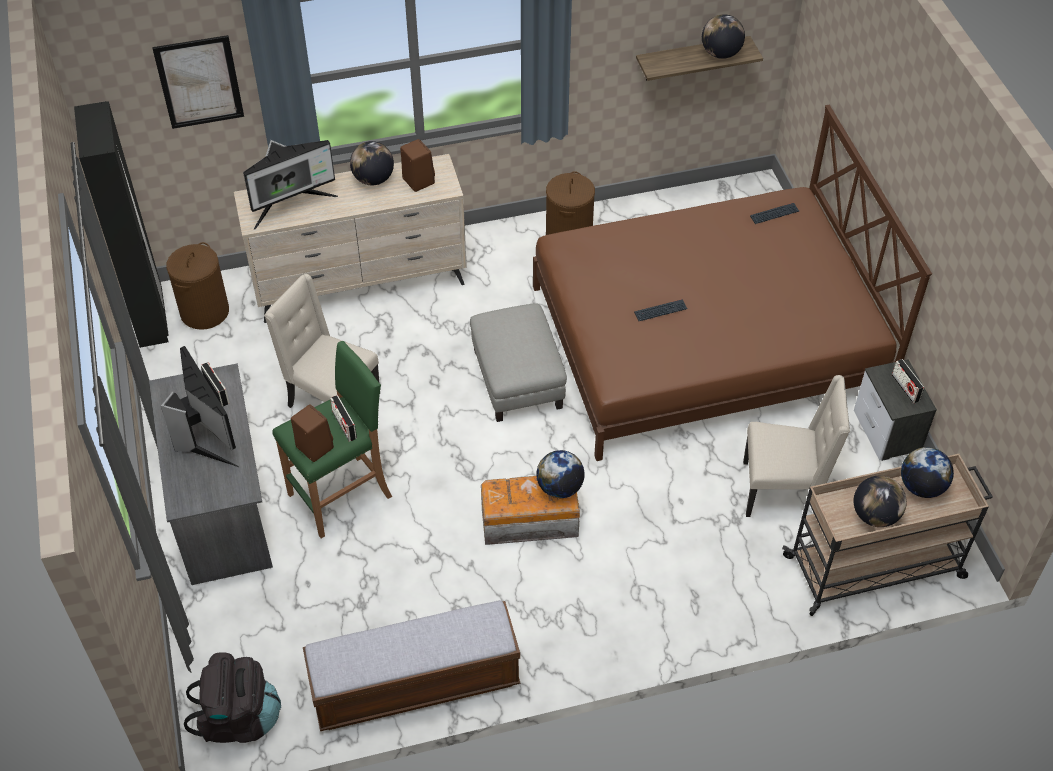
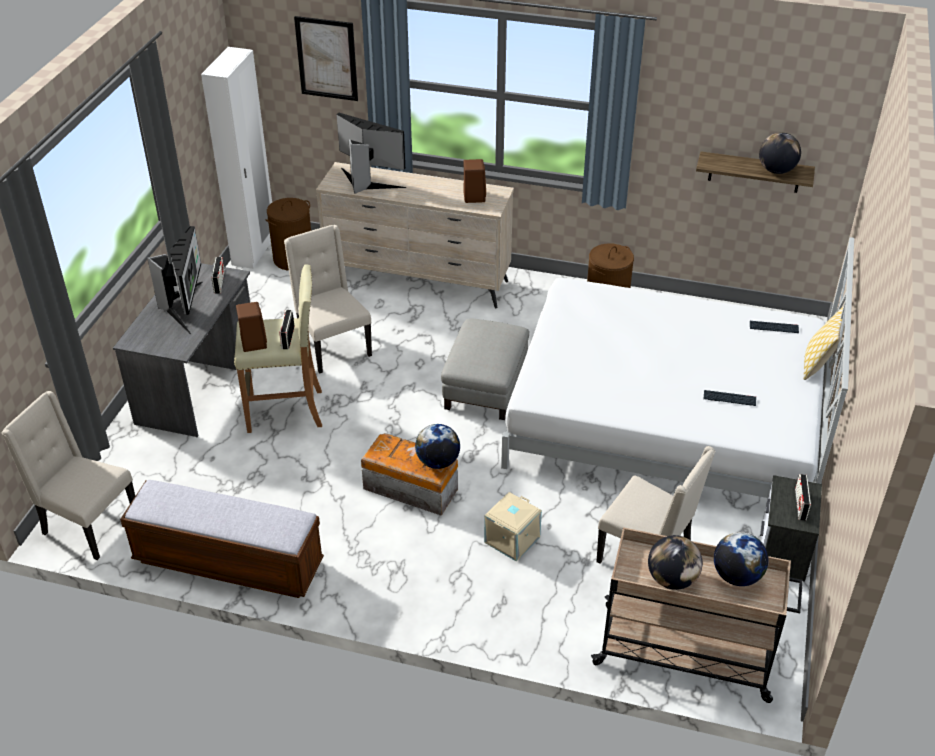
camera: 30 degrees right, 10 degrees down
black wardrobe [74,101,169,348] -> white wardrobe [201,47,272,269]
black backpack [184,652,281,743] -> beige chair [2,391,135,560]
monitor [243,140,338,229] -> monitor turned 150 degrees counterclockwise [337,113,406,194]
green stool [272,341,392,538] -> beige stool [234,264,322,433]
globe [350,141,394,185] -> none
brown bed [533,105,932,461] -> white bed [501,237,854,498]
keyboard [634,299,687,321] -> keyboard moved to [704,390,756,406]
none -> beige storage box [484,492,542,562]
none -> pillow [803,306,845,380]

